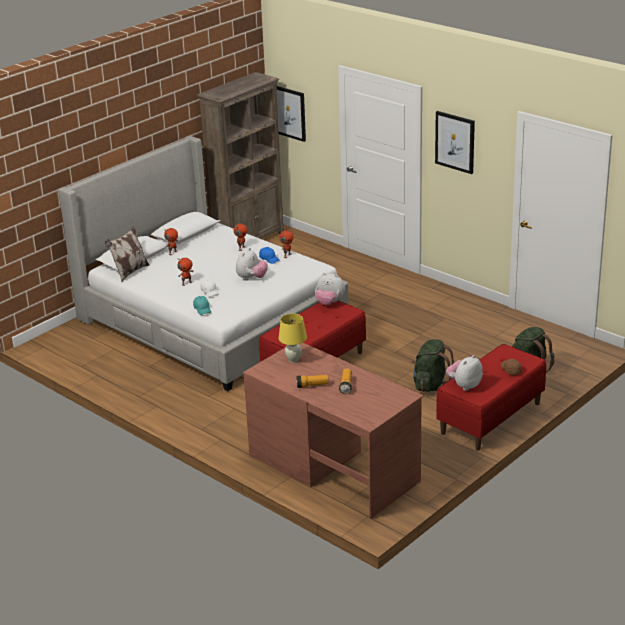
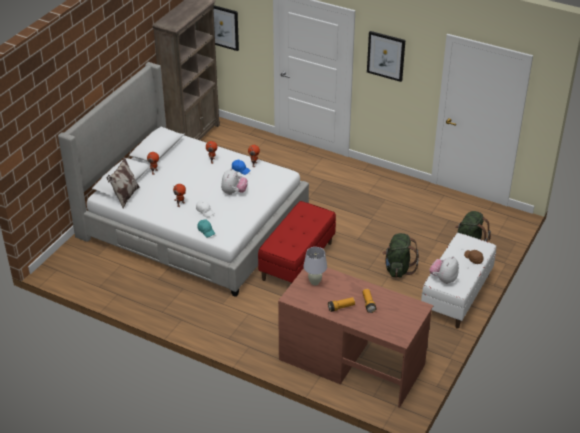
camera: 15 degrees left, 10 degrees up
yellow table lamp [279,314,307,363] -> white table lamp [303,247,327,285]
plush toy [315,273,345,305] -> none
red bench [436,344,546,451] -> white bench [421,233,496,329]

